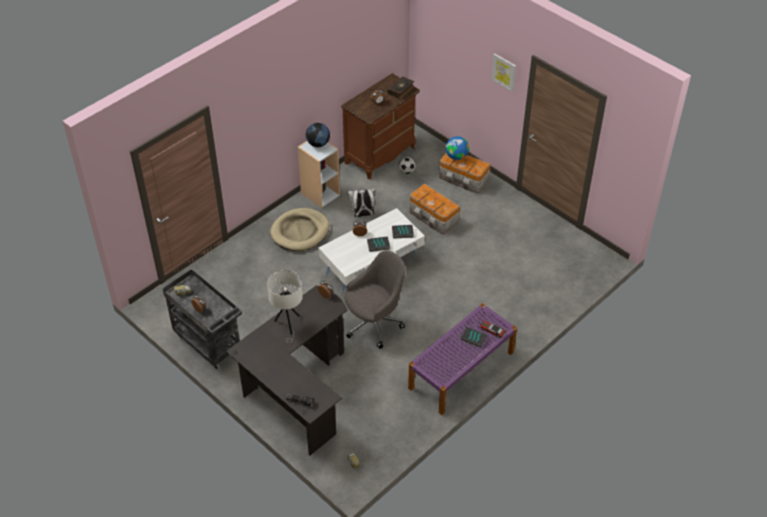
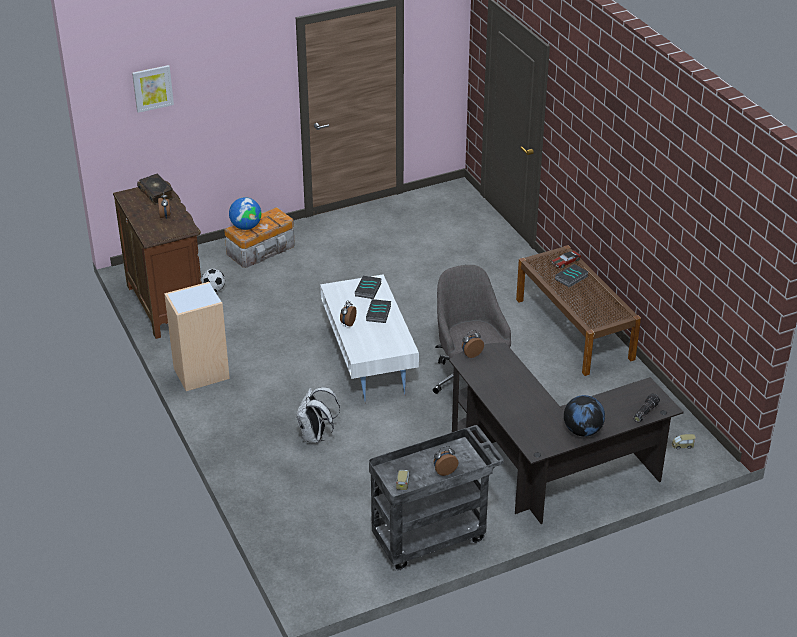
camera: 70 degrees left, 10 degrees down
white table lamp [267,270,303,343] -> none
beige dog bed [270,208,329,251] -> none
globe [306,123,330,147] -> globe moved to [564,395,605,437]
white backpack [347,188,375,217] -> white backpack moved to [296,387,340,443]
purple bench [408,303,517,415] -> brown bench [516,245,641,376]
storage box [410,183,460,234] -> none
picture [491,54,516,92] -> picture moved to [132,65,174,113]

